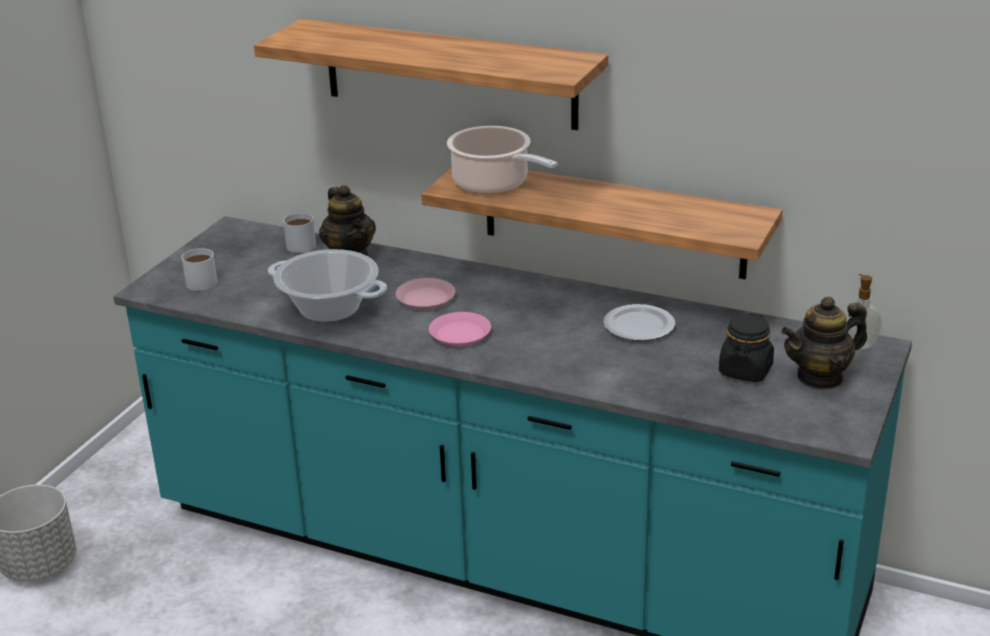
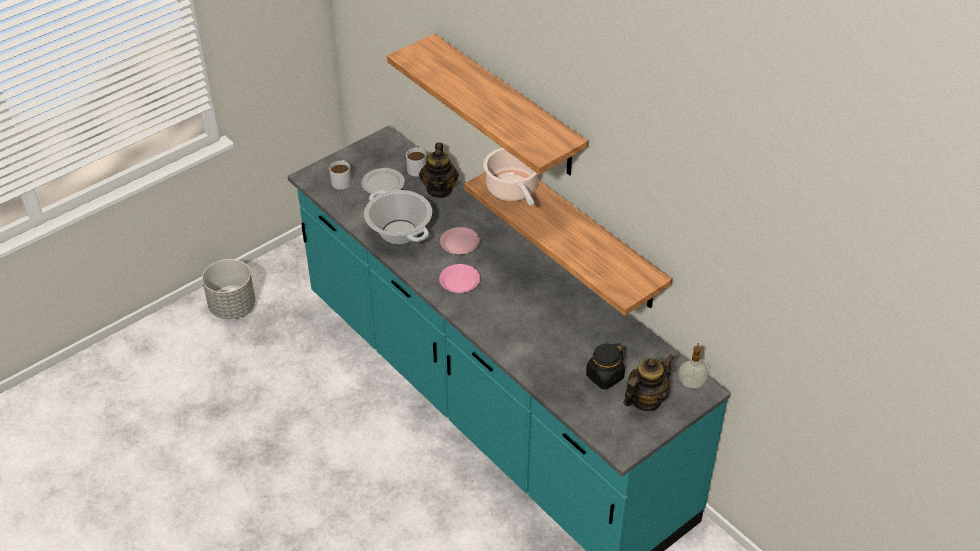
camera: 25 degrees right, 15 degrees up
plate [603,304,675,341] -> plate moved to [361,168,405,196]
teapot [781,296,867,390] -> teapot turned 135 degrees clockwise [623,355,674,411]

